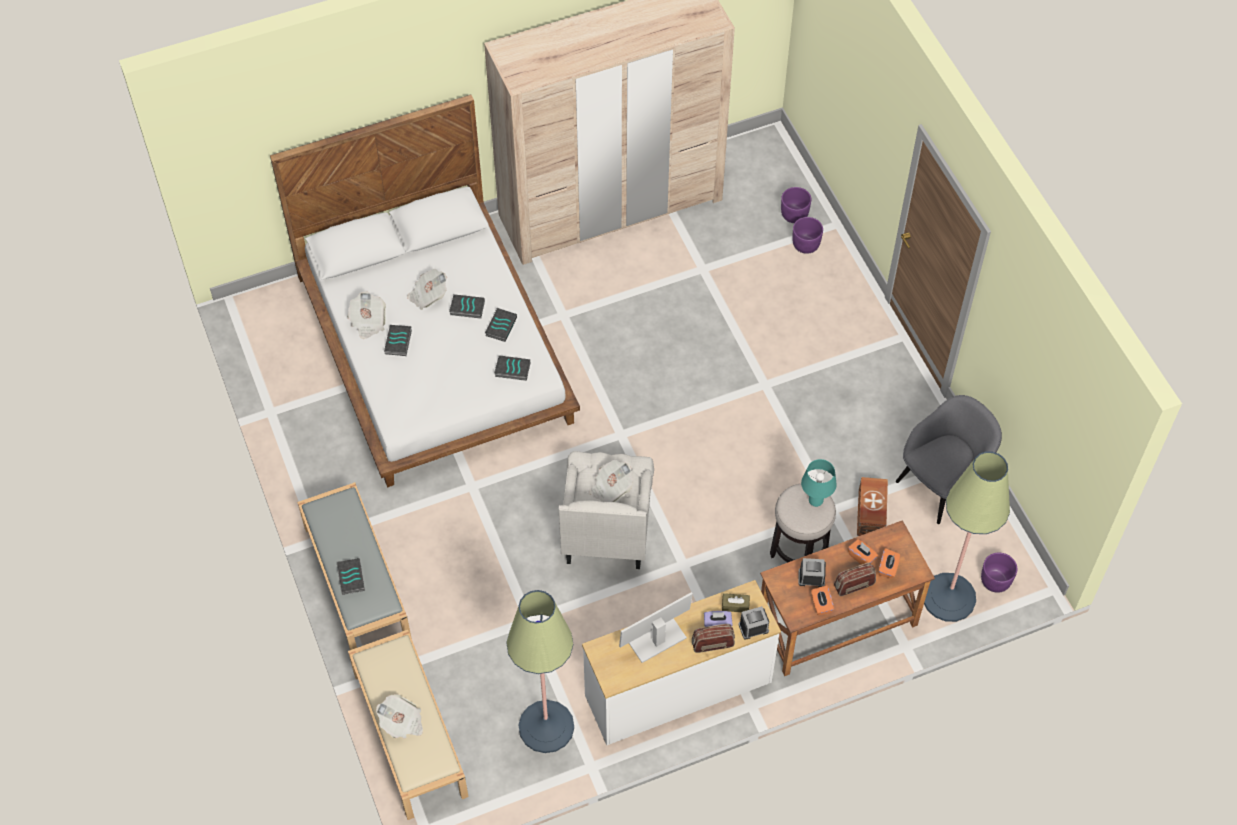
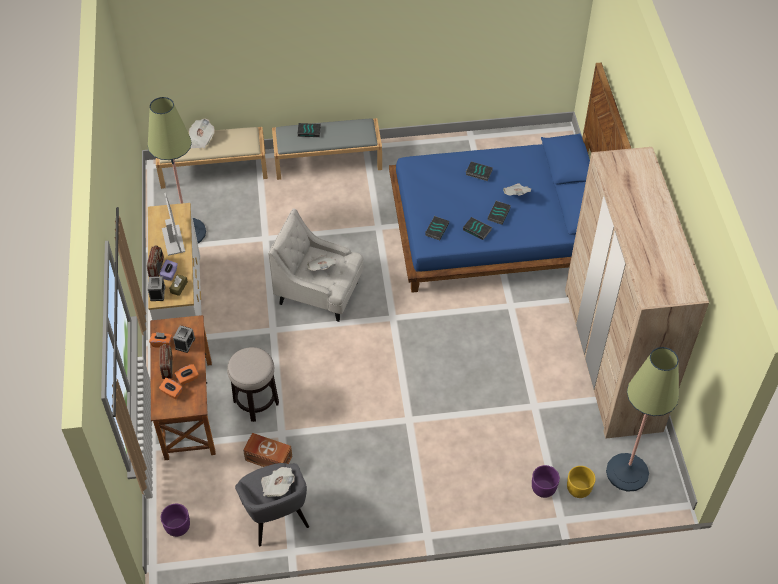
camera: 105 degrees right, 5 degrees down
white bed [270,94,580,487] -> blue bed [389,62,632,293]
newspaper [347,291,386,339] -> newspaper moved to [261,467,295,497]
purple planter [781,187,811,223] -> yellow planter [567,466,595,498]
turquoise table lamp [801,459,836,507] -> none
floor lamp [924,451,1010,622] -> floor lamp moved to [606,347,679,492]

